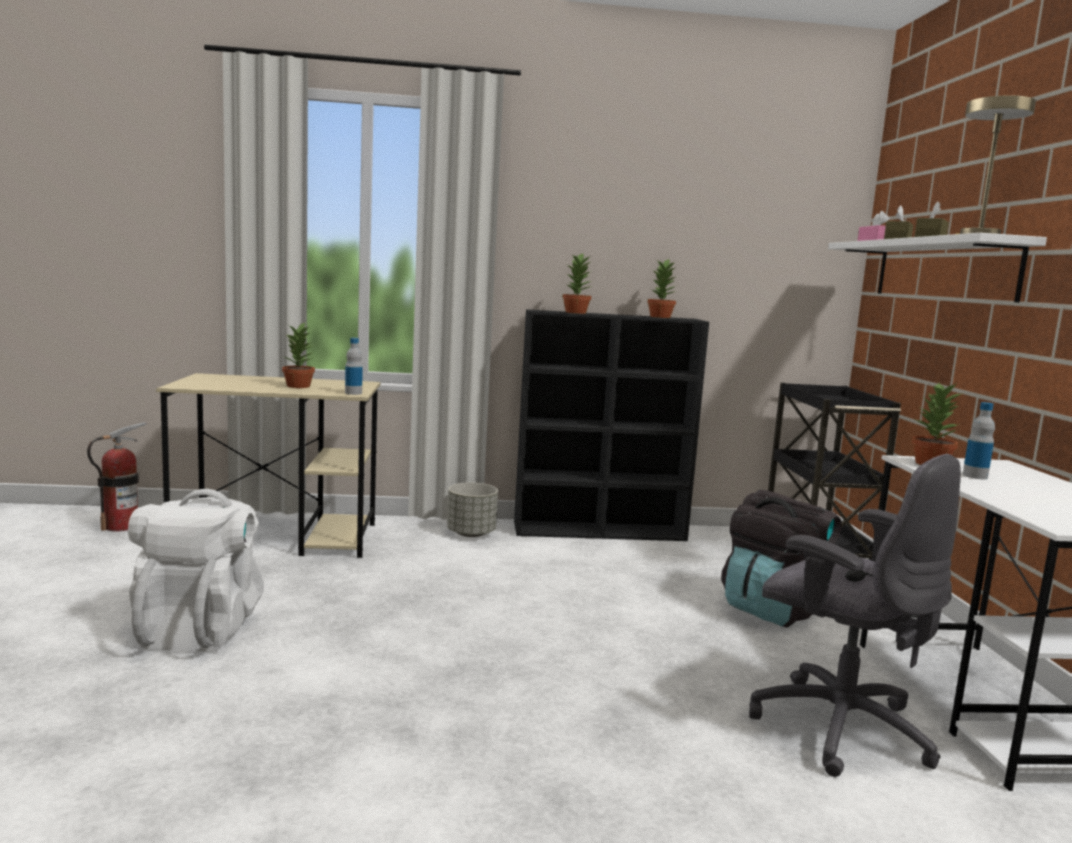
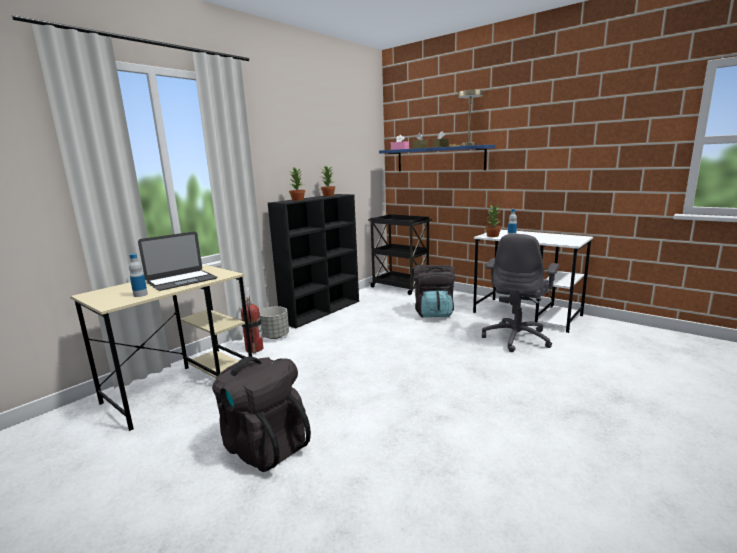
camera: 45 degrees left, 5 degrees up
fire extinguisher [87,422,147,532] -> fire extinguisher moved to [241,287,263,353]
white backpack [128,489,264,652] -> black backpack [212,357,311,472]
potted plant [282,323,315,388] -> laptop [138,232,218,291]
bottle [345,338,363,395] -> bottle moved to [129,254,148,297]
grey office chair [749,454,961,777] -> grey office chair turned 120 degrees clockwise [482,234,559,352]
white shelf [828,233,1047,303] -> blue shelf [379,145,496,171]

